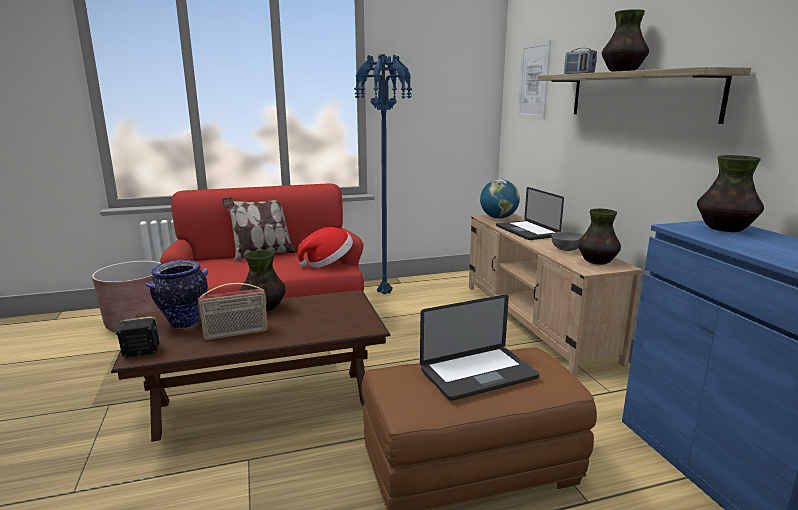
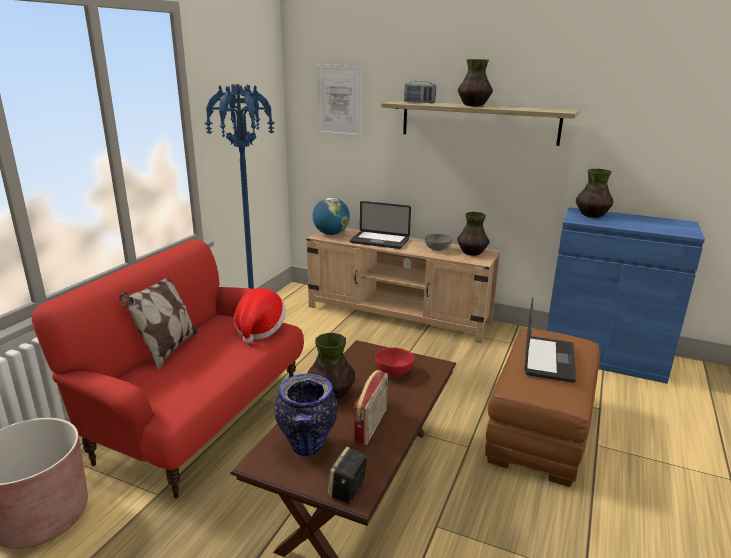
camera: 50 degrees left, 5 degrees up
none -> red bowl [375,348,414,376]

